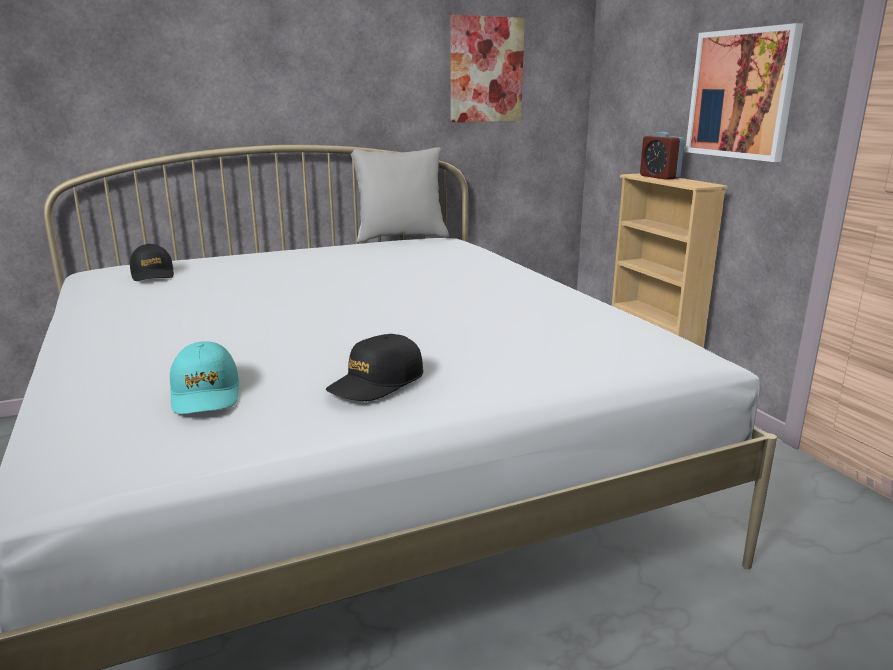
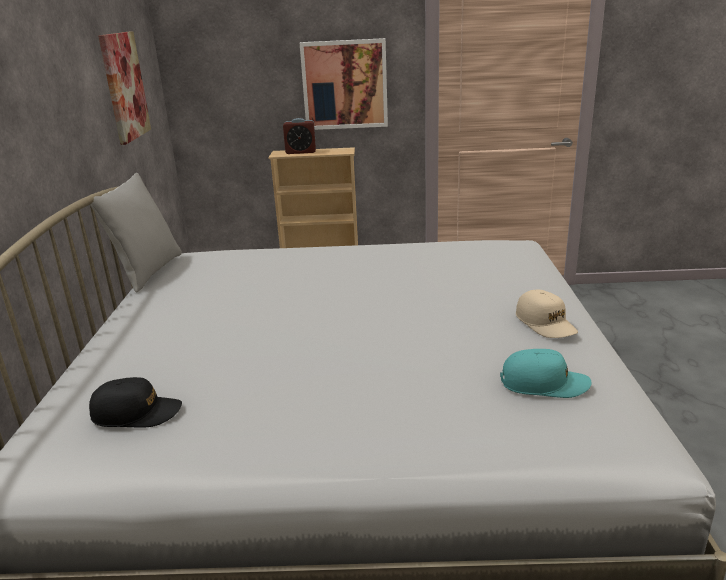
camera: 65 degrees left, 5 degrees up
black cap [326,334,423,401] -> beige cap [516,290,578,338]

